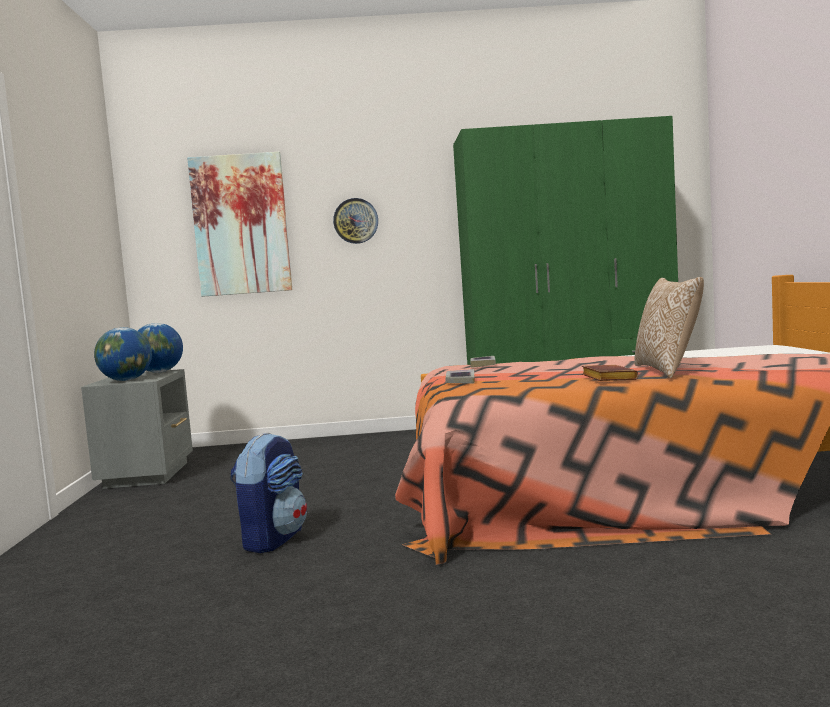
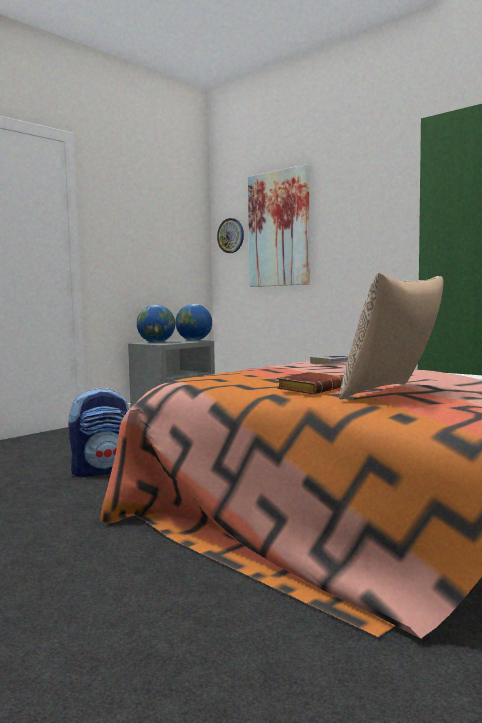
camera: 45 degrees right, 0 degrees up
wall clock [333,198,378,244] -> wall clock moved to [217,218,244,253]
book [445,369,475,384] -> none

